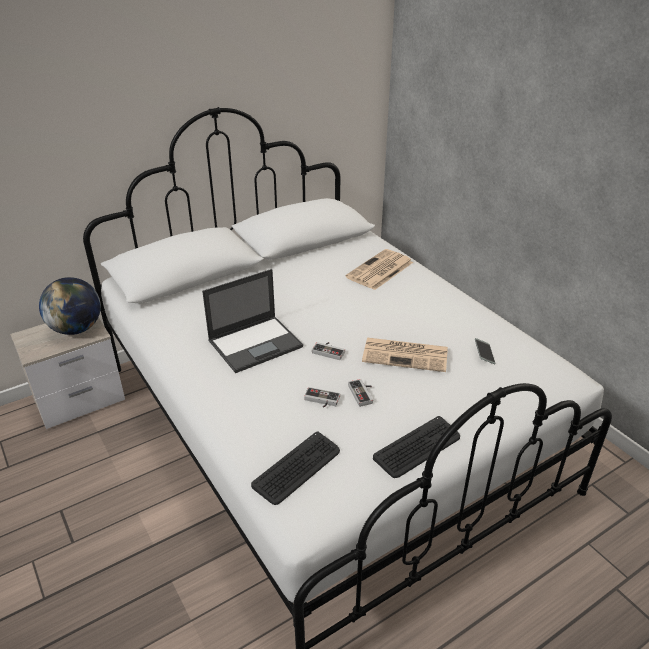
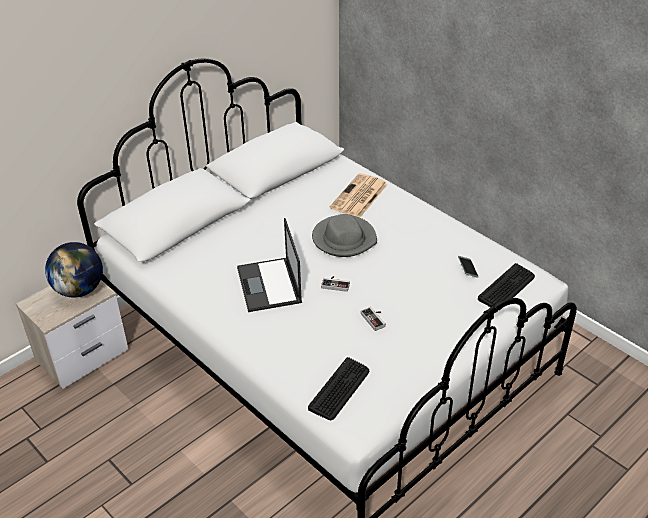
camera: 10 degrees left, 5 degrees up
laptop [202,269,303,373] -> laptop turned 120 degrees clockwise [237,218,302,312]
game controller [304,387,340,408] -> none
newspaper [362,338,448,372] -> none
keyboard [373,416,460,478] -> keyboard moved to [478,263,535,310]
none -> grey hat [312,214,377,257]

